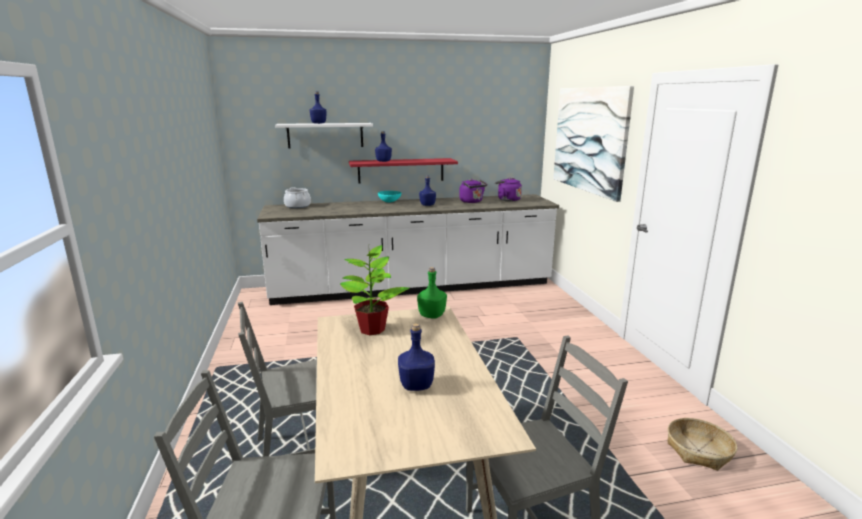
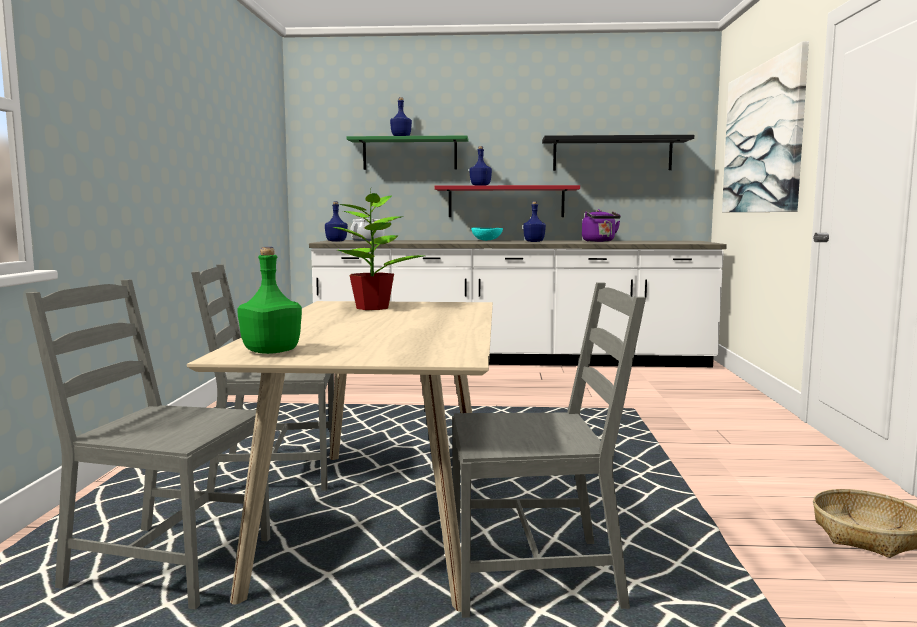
camera: 15 degrees right, 10 degrees down
white shelf [275,123,373,148] -> green shelf [346,135,468,170]
blue bottle [398,324,435,391] -> blue bottle moved to [325,201,348,242]
green bottle [417,267,447,319] -> green bottle moved to [237,247,302,354]
purple kettle [494,178,522,202] -> none
none -> black shelf [542,135,694,171]

